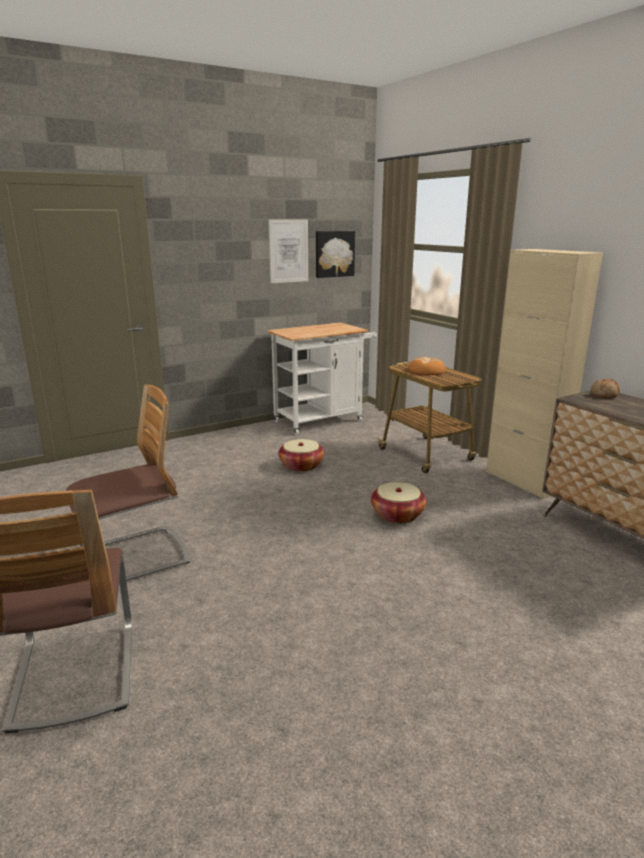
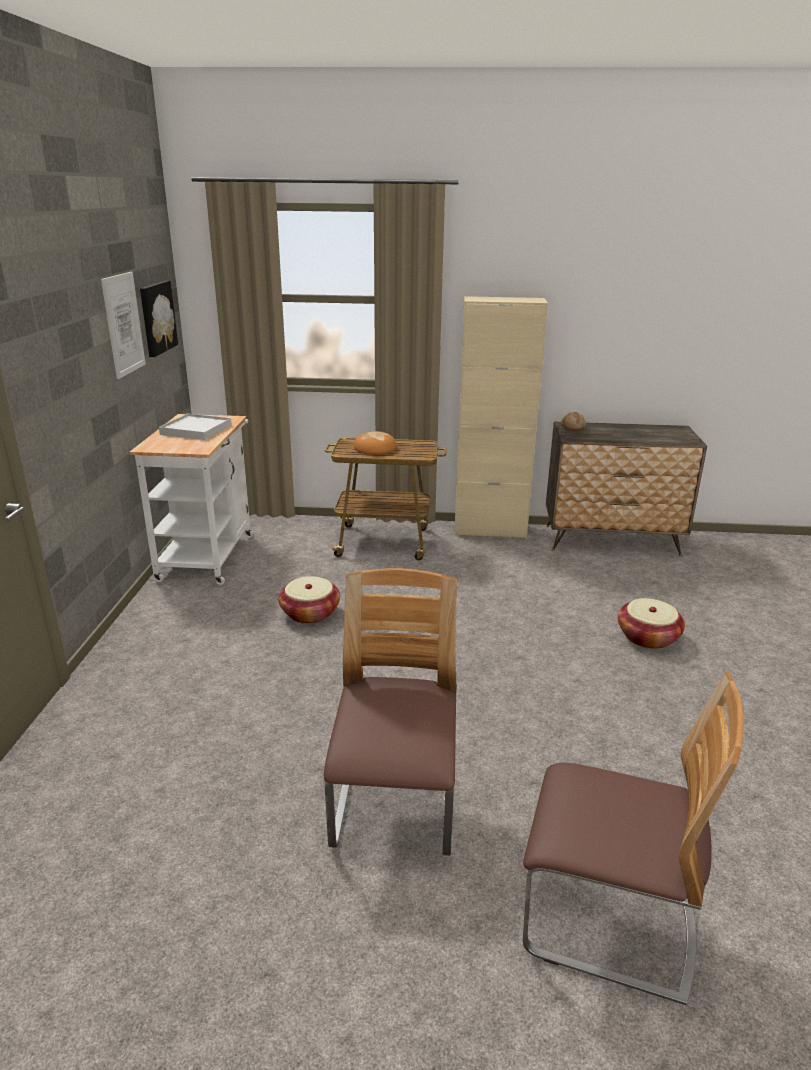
camera: 55 degrees left, 5 degrees up
basket [371,482,426,524] -> basket moved to [618,598,685,649]
none -> white tray [159,413,232,440]

